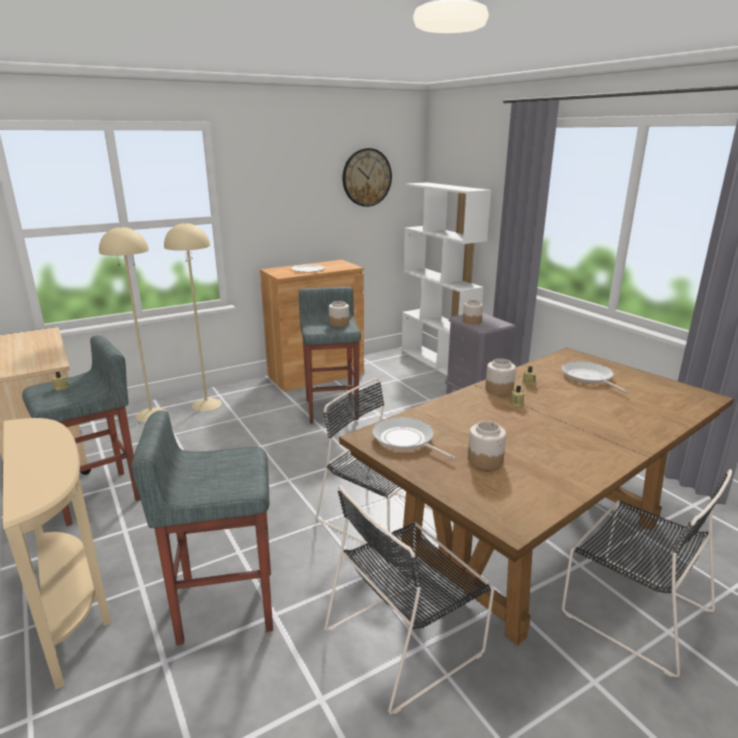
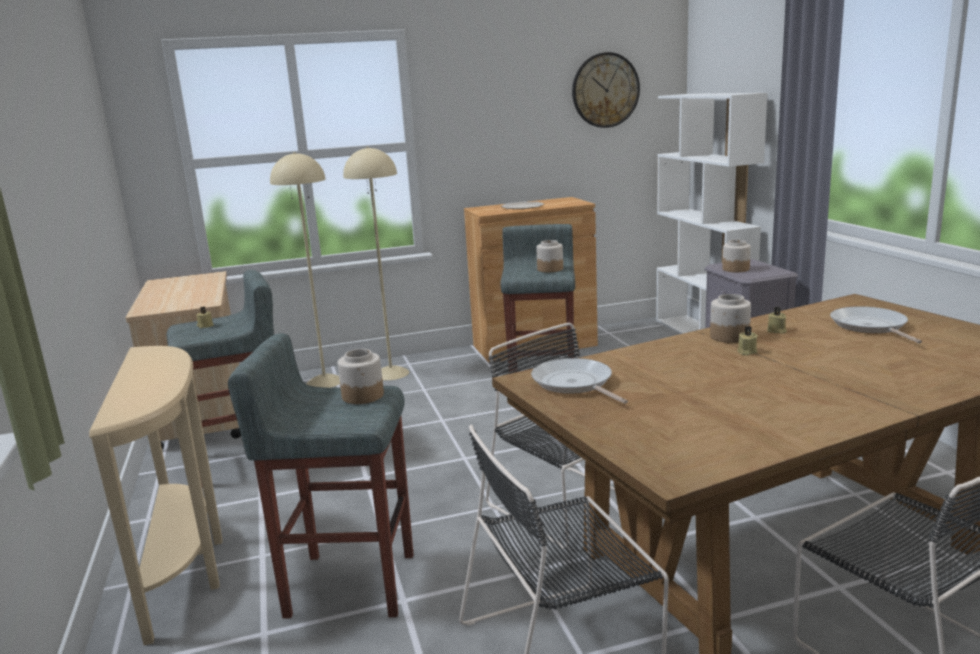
camera: 15 degrees right, 5 degrees down
jar [468,421,506,470] -> jar moved to [338,349,384,404]

